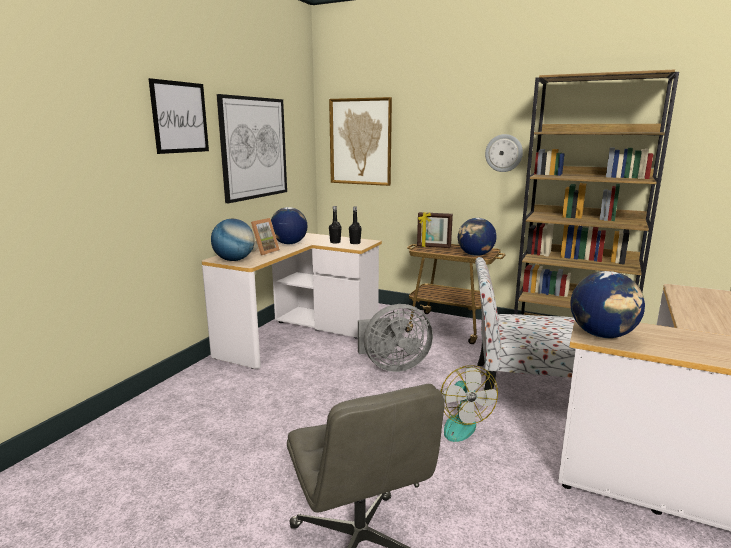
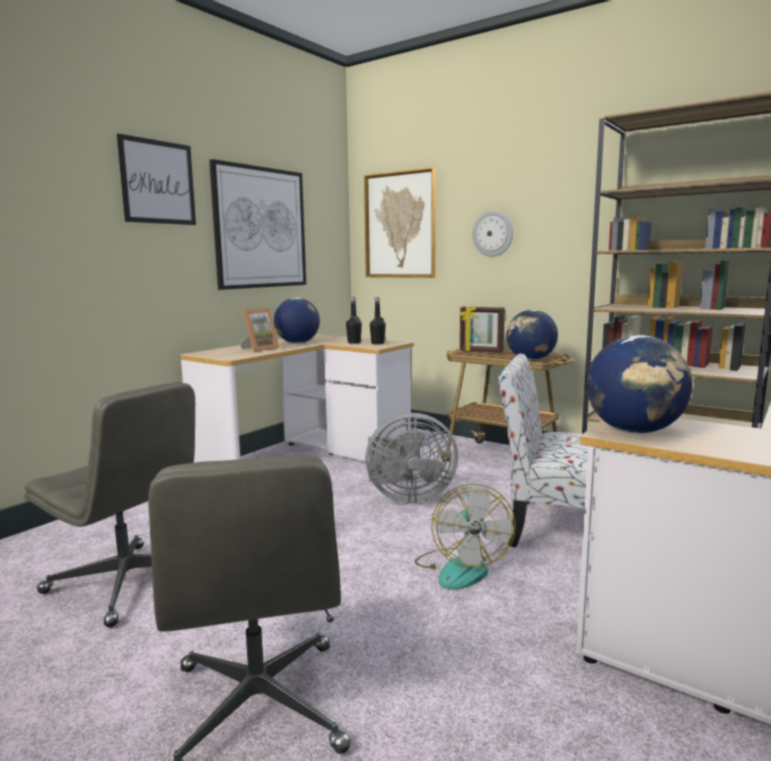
camera: 10 degrees right, 5 degrees down
globe [211,219,255,261] -> none
wall clock [485,134,523,172] -> wall clock moved to [473,211,513,257]
none -> grey office chair [24,382,195,627]

